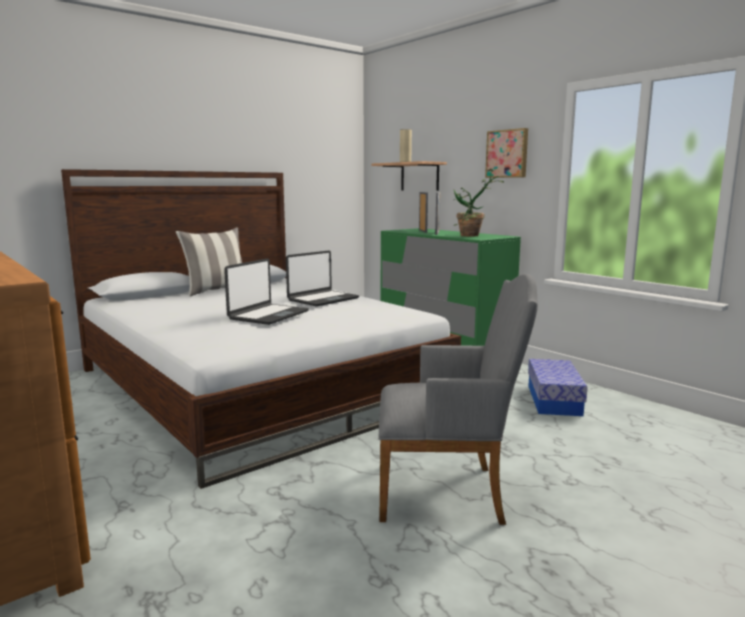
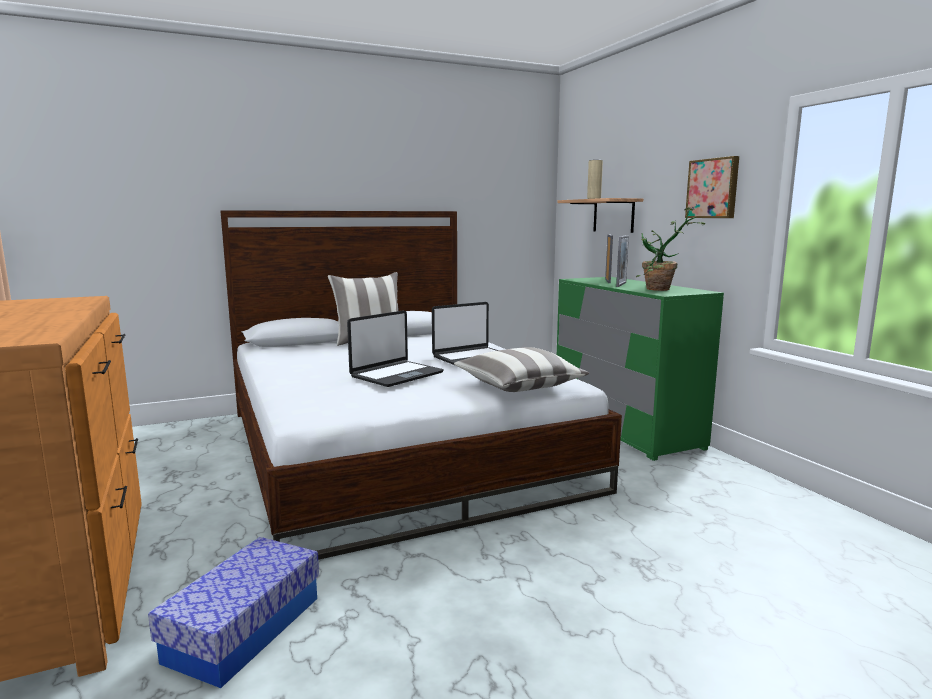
camera: 15 degrees right, 0 degrees up
grey armchair [378,274,538,525] -> none
storage box [528,359,588,416] -> storage box moved to [148,537,319,688]
none -> pillow [454,347,589,392]

